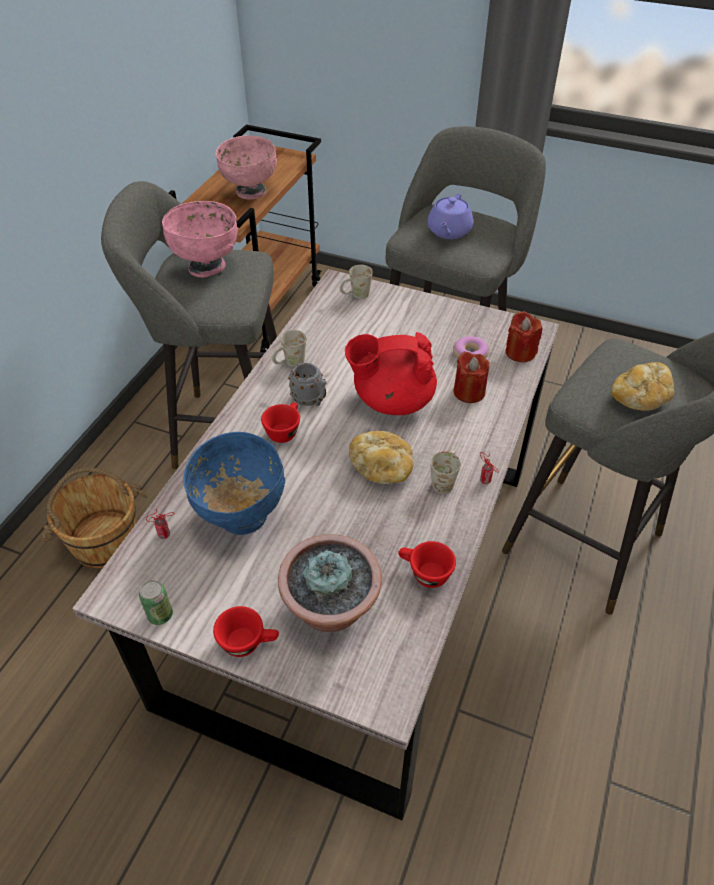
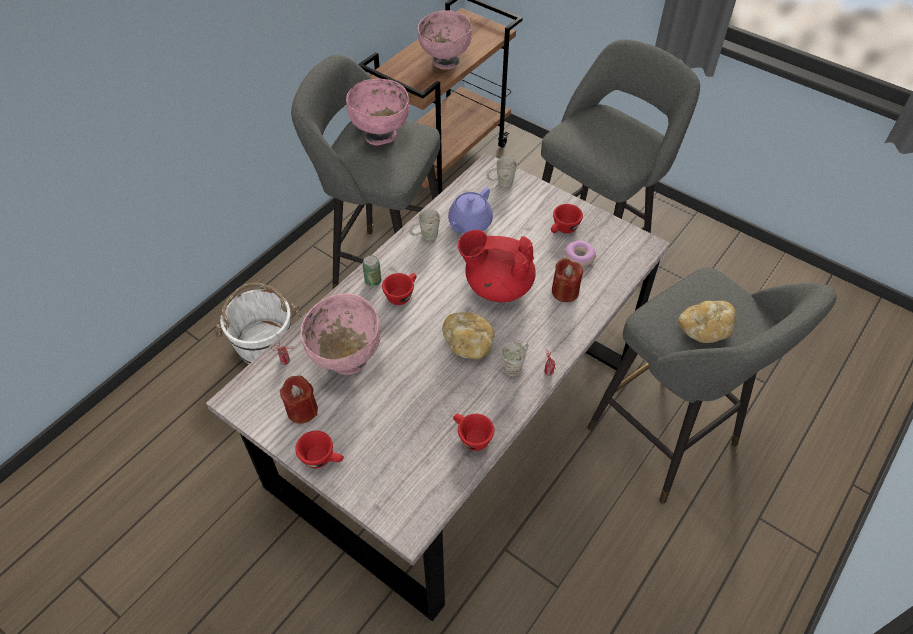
camera: 15 degrees right, 5 degrees up
brown bucket [42,467,148,568] -> white bucket [214,283,303,364]
can [139,580,173,625] -> can moved to [362,255,381,287]
blue bowl [183,432,285,535] -> pink bowl [301,294,381,375]
potted plant [278,534,382,632] -> none
grey mug [288,363,327,406] -> none
purple teapot [427,194,473,239] -> purple teapot moved to [448,188,493,233]
red candle [506,311,542,362] -> red candle moved to [280,376,318,424]
none -> red cup [551,204,583,233]

